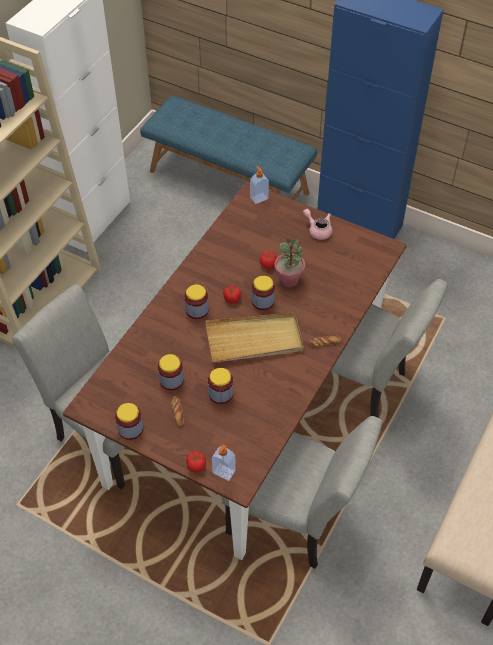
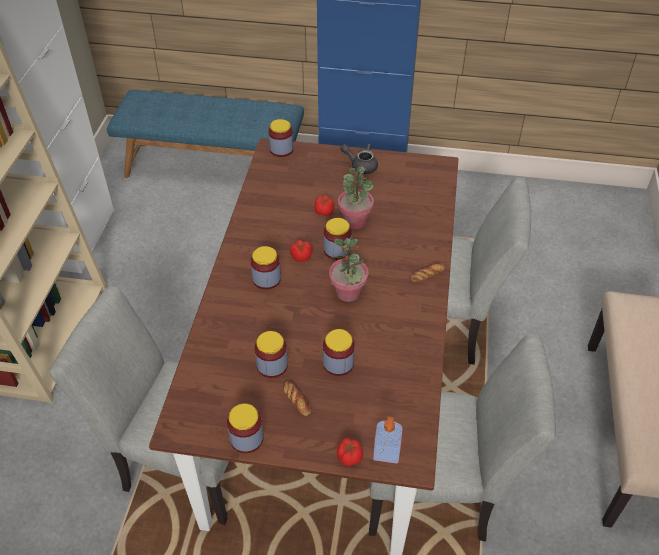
camera: 20 degrees left, 5 degrees down
beige tray [205,312,304,362] -> potted plant [329,238,369,302]
soap dispenser [250,166,269,204] -> jar [268,119,293,157]
pink teapot [303,209,332,240] -> grey teapot [340,144,378,174]

